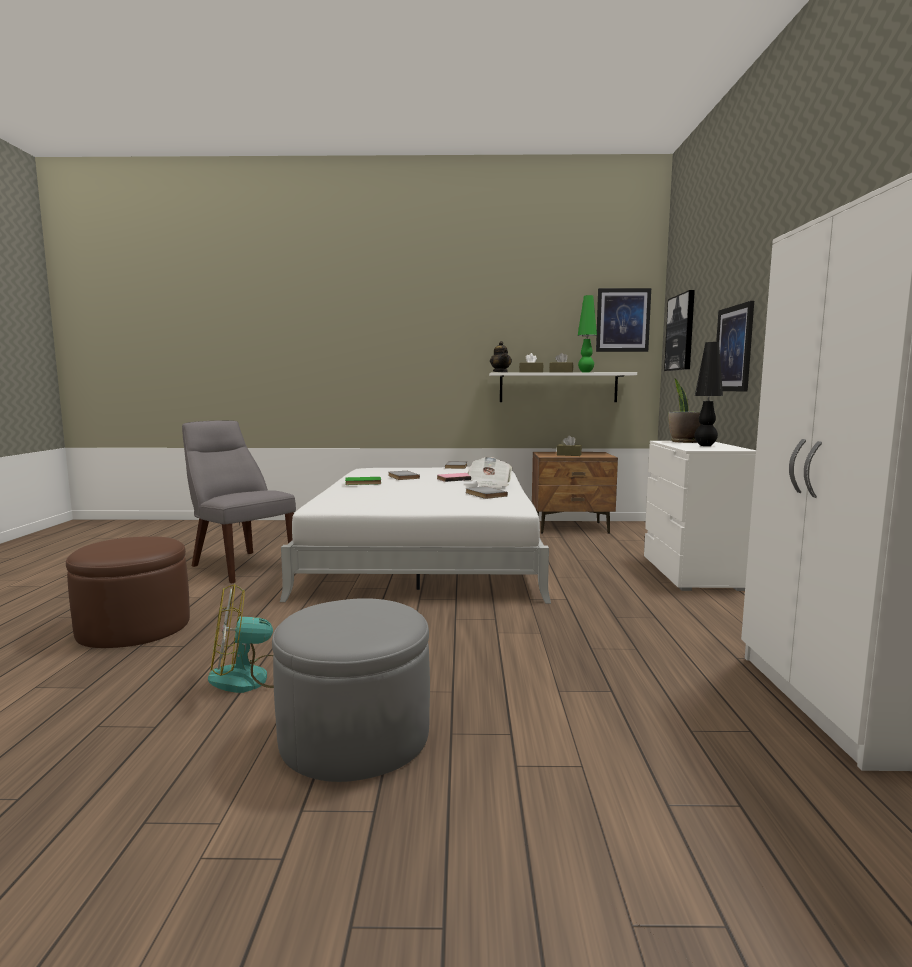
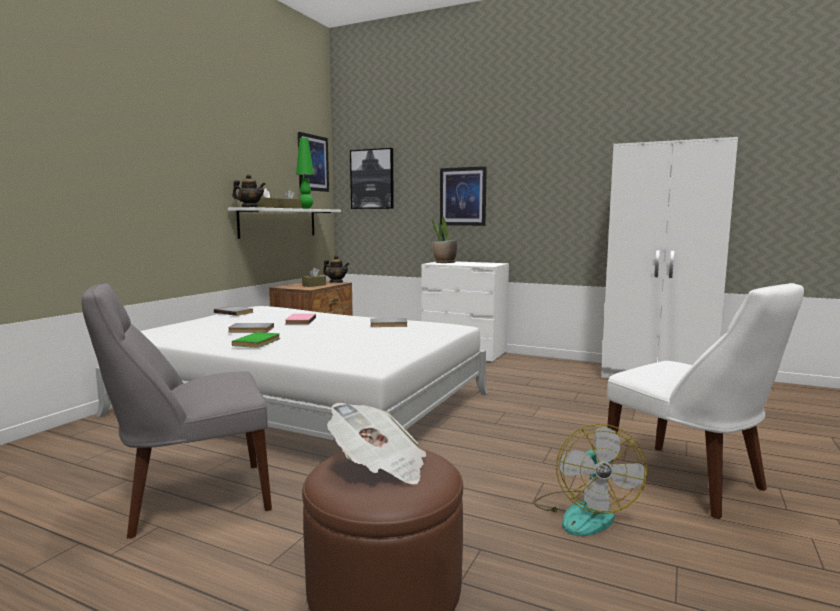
camera: 65 degrees left, 0 degrees up
grey ottoman [272,598,430,782] -> white chair [607,283,804,519]
newspaper [468,457,512,488] -> newspaper moved to [327,403,426,484]
black table lamp [695,342,723,446] -> none
none -> teapot [323,255,349,283]

